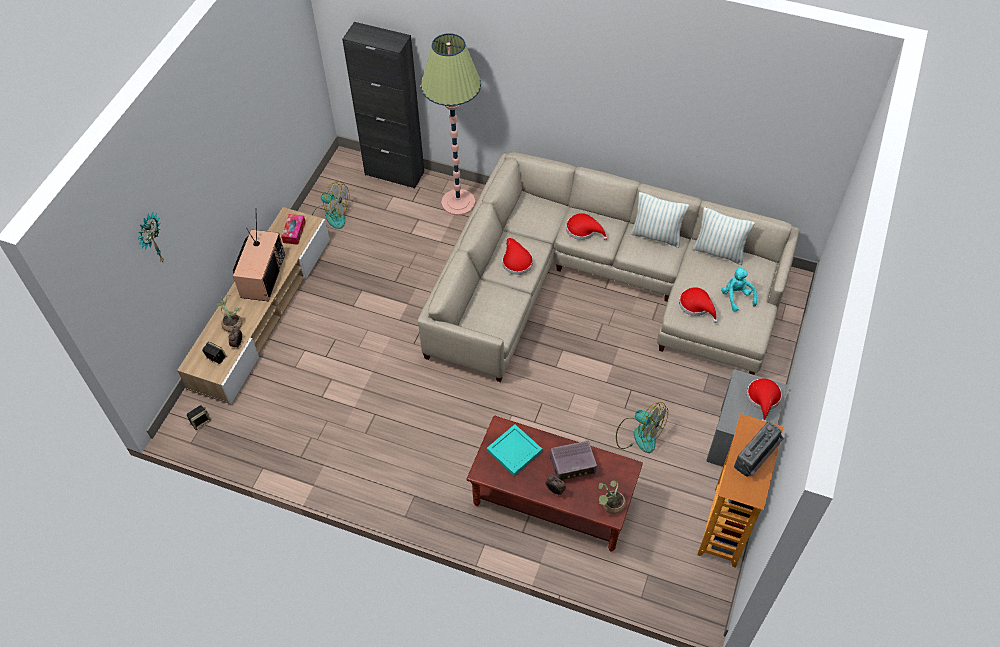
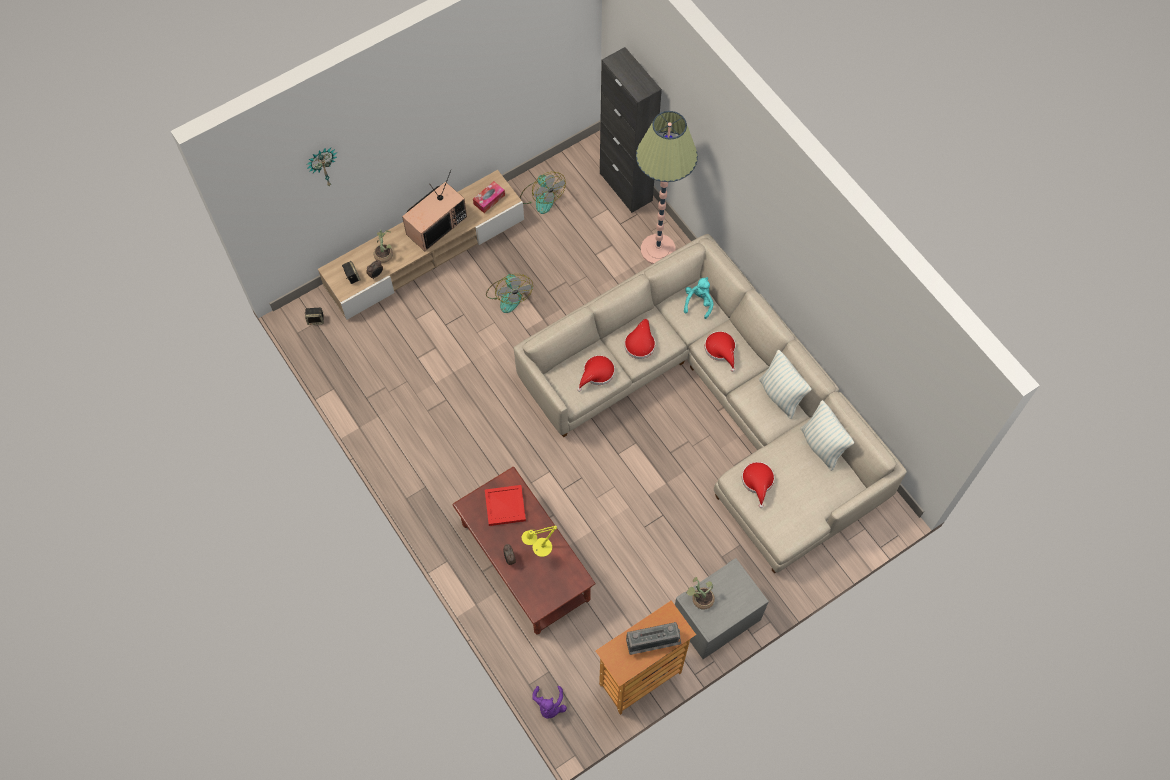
camera: 35 degrees right, 10 degrees up
turquoise tray [487,424,542,476] -> red tray [485,485,526,526]
radio [550,441,597,480] -> yellow table lamp [522,526,557,557]
potted plant [598,480,626,514] -> potted plant moved to [686,577,715,610]
fan [616,402,668,453] -> fan moved to [486,274,533,313]
turquoise plush toy [721,267,757,312] -> turquoise plush toy moved to [684,277,714,319]
red hat [747,378,782,421] -> red hat moved to [577,355,615,392]
none -> purple plush toy [532,686,567,719]

